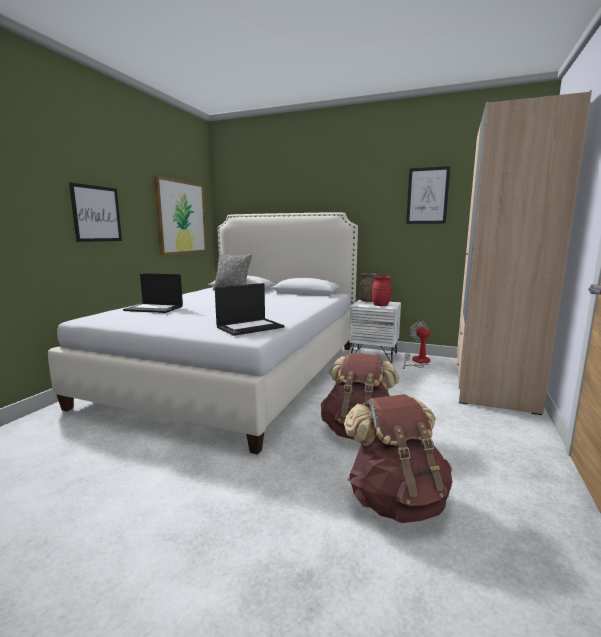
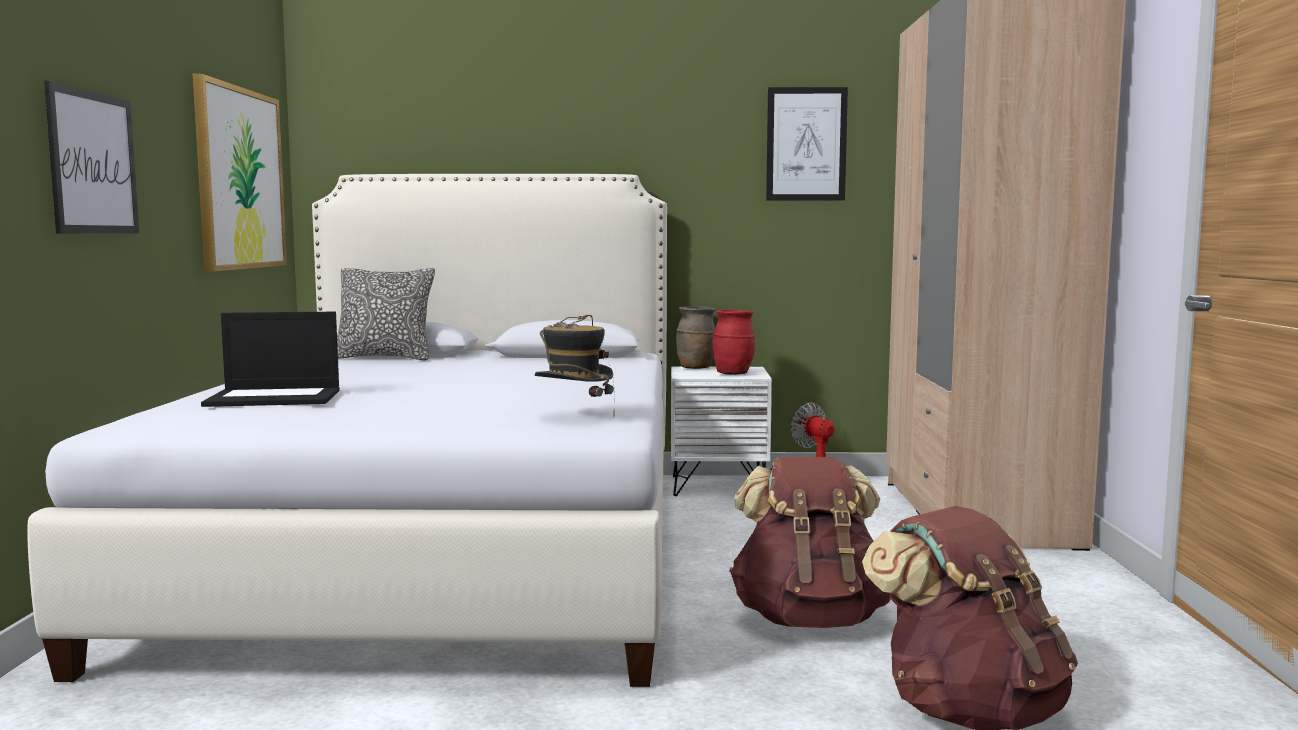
camera: 20 degrees left, 5 degrees down
laptop [215,283,284,336] -> hat [535,315,615,416]

